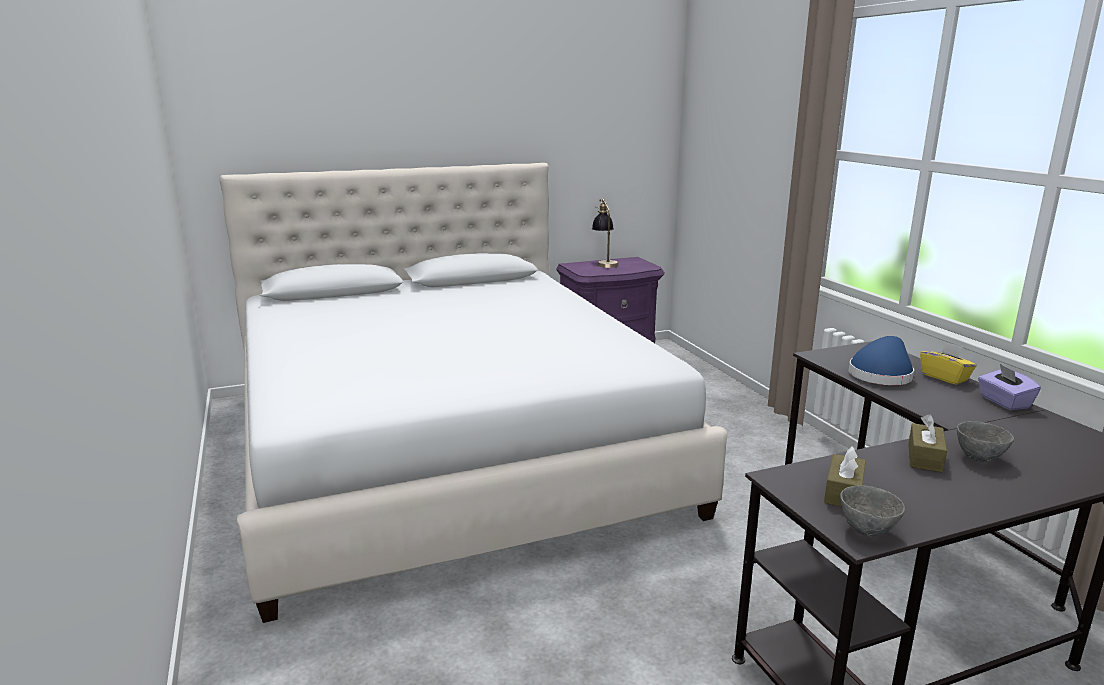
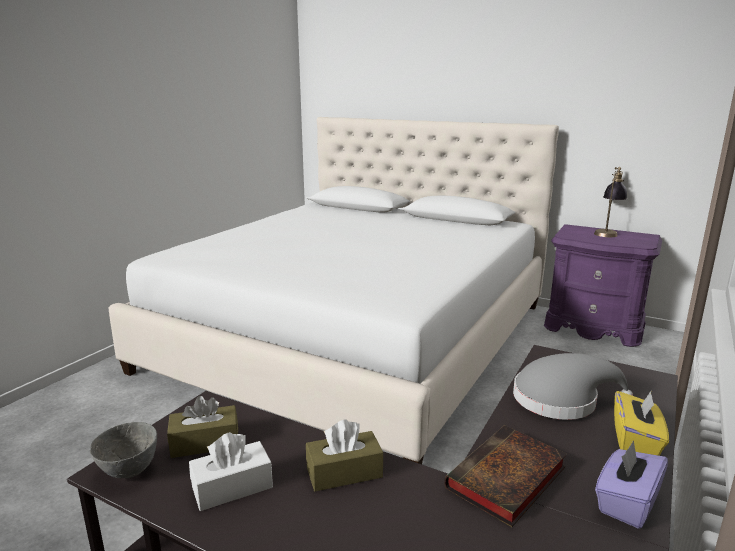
camera: 50 degrees right, 0 degrees up
blue hat [848,336,914,385] -> grey hat [513,353,633,420]
grey bowl [957,421,1014,462] -> none
none -> white tissue box [189,432,273,511]
none -> book [444,425,567,527]

